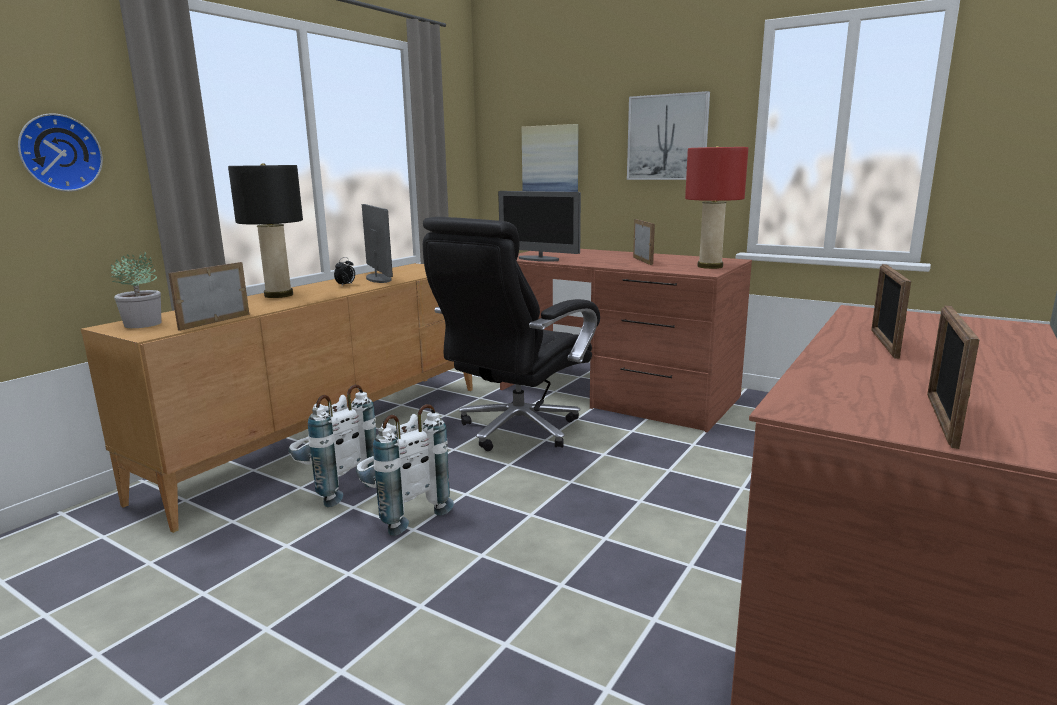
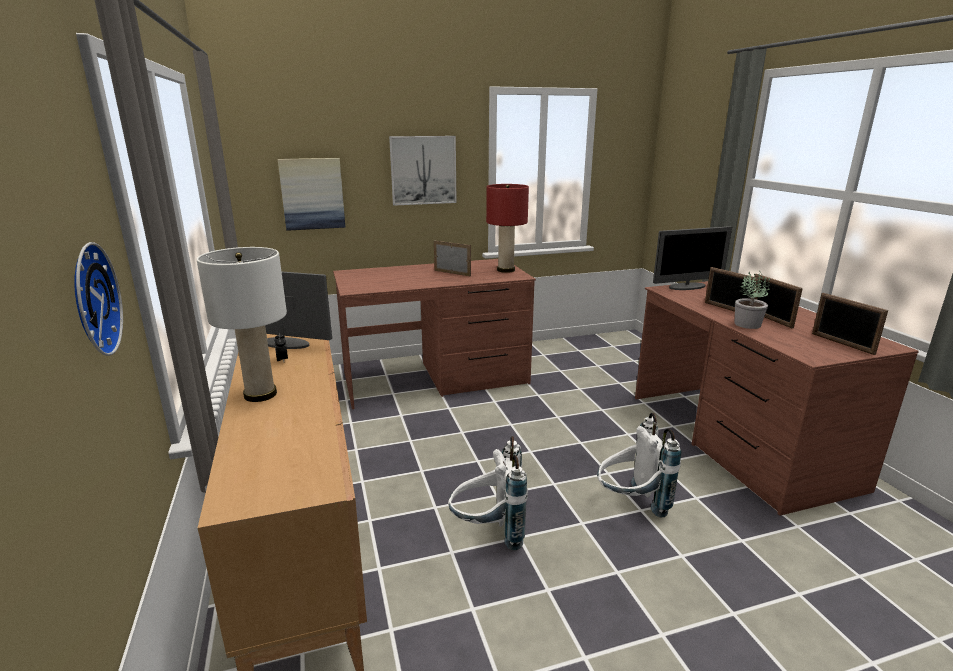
camera: 50 degrees left, 5 degrees up
potted plant [111,252,161,328] -> potted plant moved to [735,271,770,329]
picture frame [168,262,249,331] -> picture frame moved to [754,274,803,328]
black table lamp [228,163,303,298] -> white table lamp [197,247,287,402]
white backpack [288,385,376,507] -> white backpack moved to [597,413,681,518]
black office chair [423,217,600,451] -> none
monitor [498,191,581,261] -> monitor moved to [653,226,732,290]

